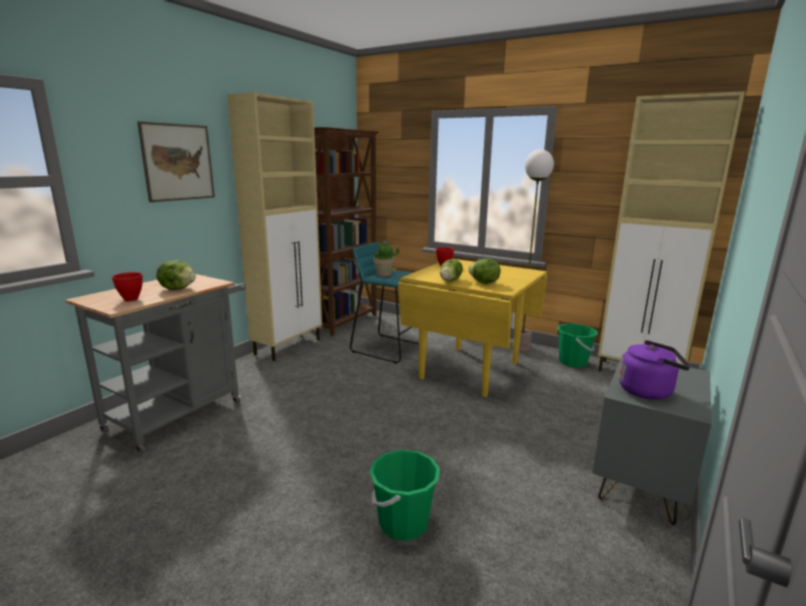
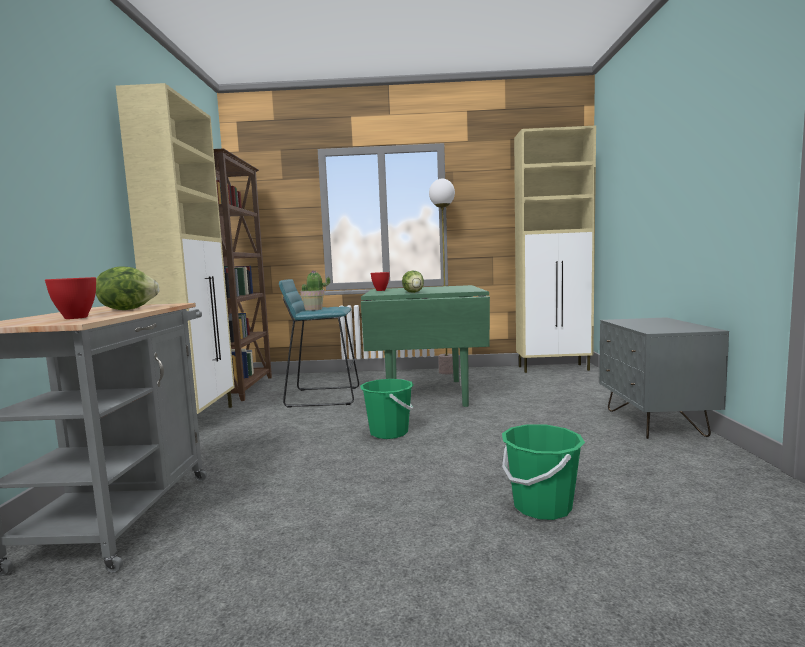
camera: 30 degrees left, 10 degrees down
picture [137,121,215,202] -> none
yellow dining table [398,259,547,397] -> green dining table [361,285,490,407]
lettuce [468,258,501,284] -> none
green bucket [558,324,598,368] -> green bucket moved to [360,379,414,439]
purple kettle [619,340,690,400] -> none

